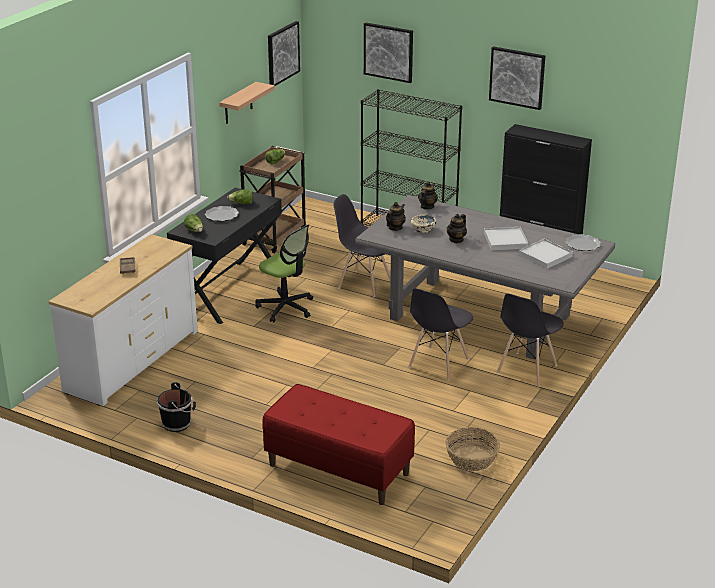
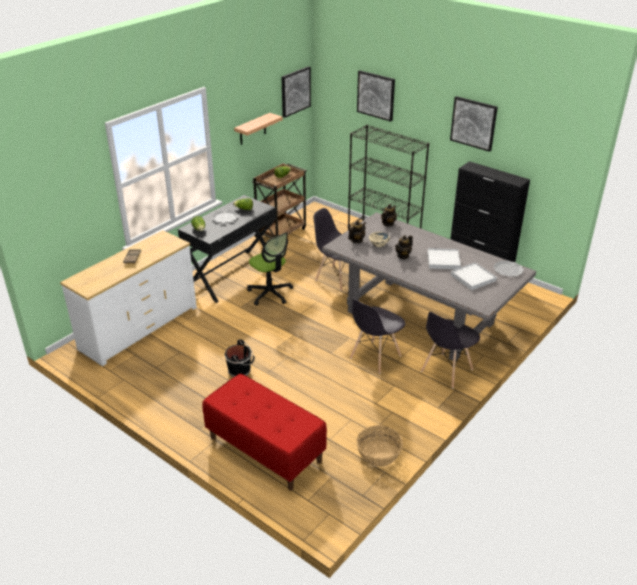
camera: 10 degrees right, 5 degrees up
black bucket [157,382,196,432] -> black bucket moved to [225,340,255,377]

